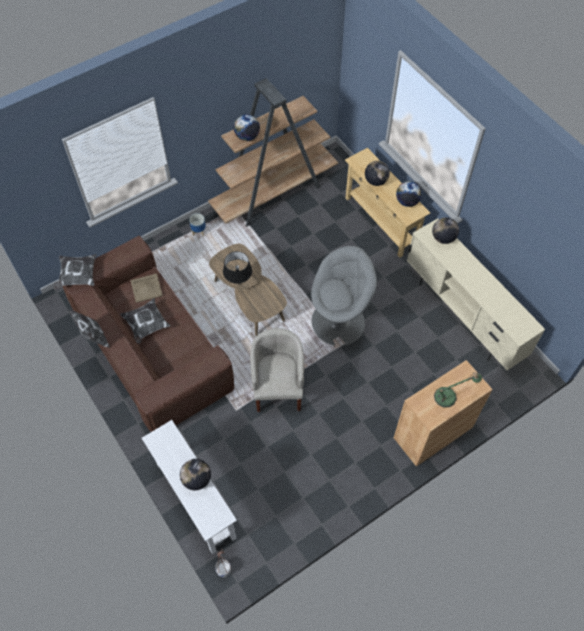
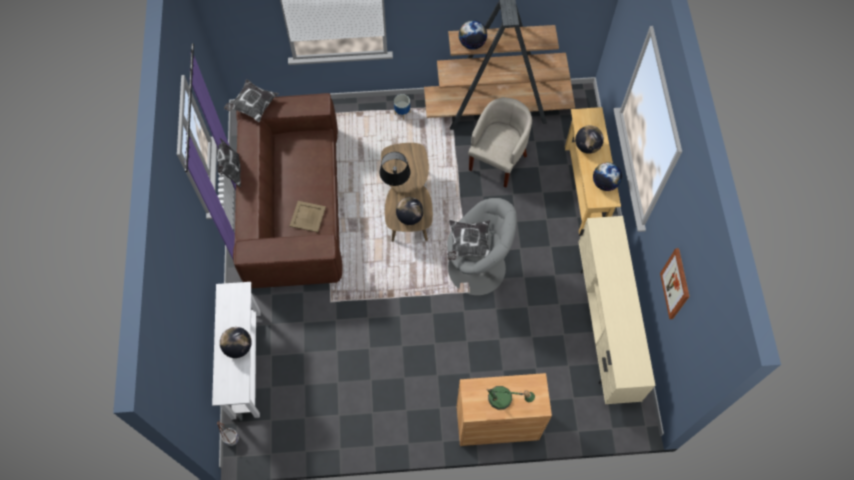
camera: 30 degrees right, 5 degrees up
pillow [120,298,170,344] -> pillow moved to [447,220,490,260]
beige tray [130,274,163,303] -> beige tray moved to [290,201,326,232]
beige armchair [250,328,304,412] -> beige armchair moved to [468,97,532,187]
globe [432,217,459,244] -> globe moved to [396,197,424,225]
none -> picture [660,248,690,319]

